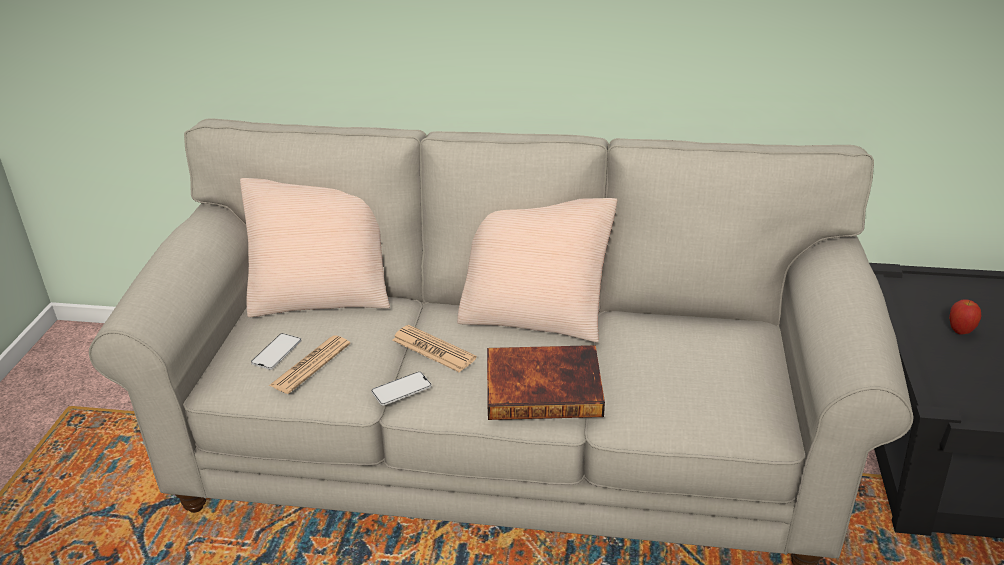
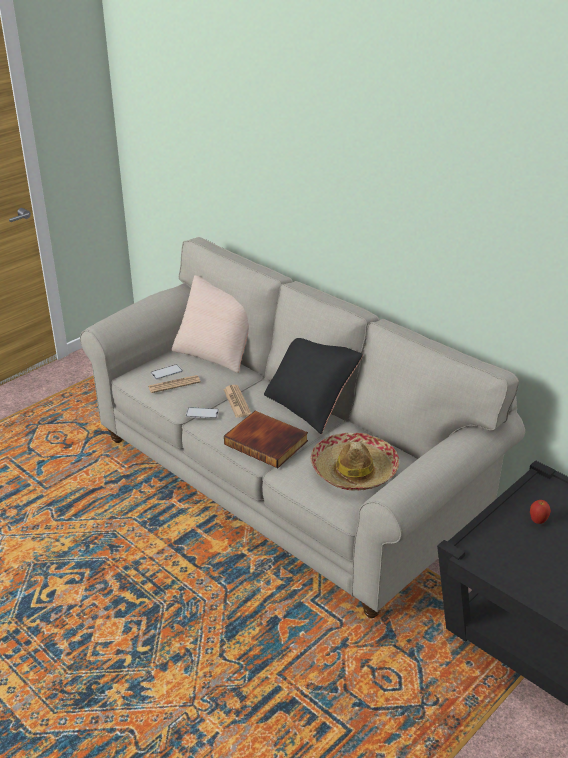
camera: 35 degrees right, 0 degrees up
beige pillow [457,198,617,342] -> black pillow [264,338,363,434]
none -> hat [310,433,399,490]

